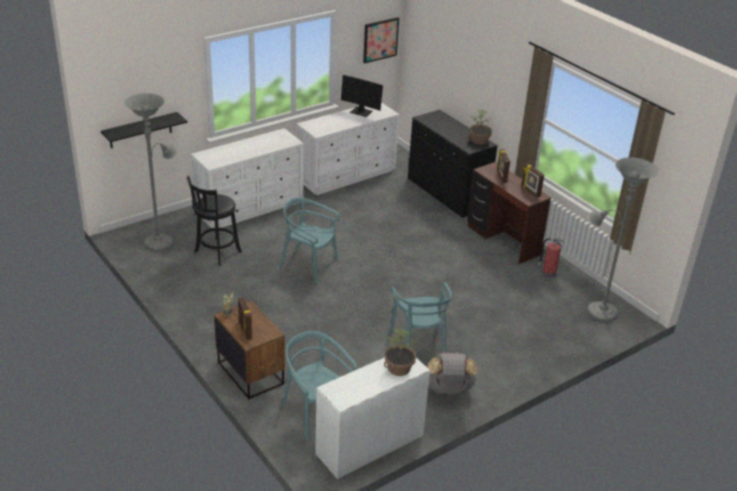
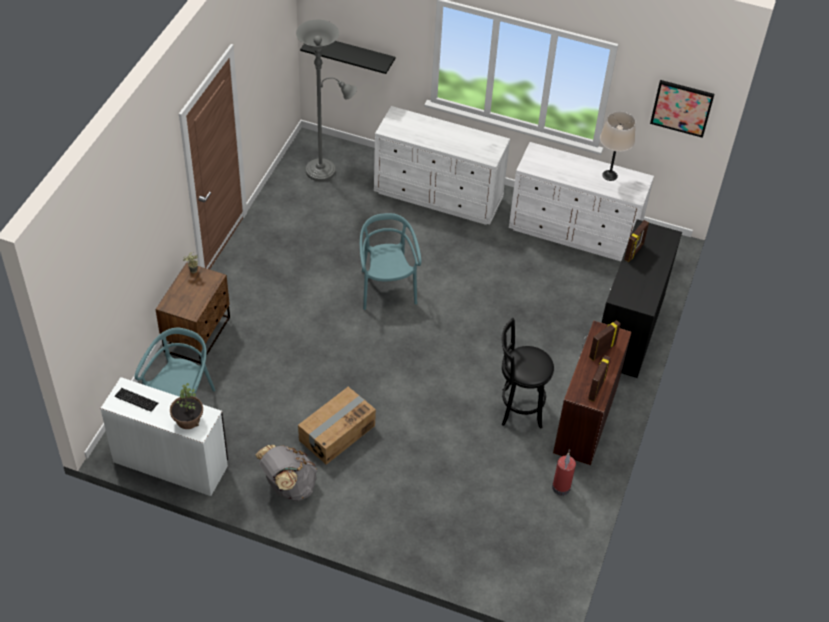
camera: 55 degrees right, 15 degrees up
black stool [187,176,242,266] -> black stool moved to [502,318,554,428]
picture frame [238,297,253,340] -> picture frame moved to [624,220,649,262]
monitor [341,75,383,117] -> beige table lamp [600,111,635,181]
turquoise chair [389,282,452,352] -> cardboard box [298,387,376,465]
potted plant [469,110,494,145] -> none
grey floor lamp [588,157,658,322] -> none
none -> keyboard [115,388,158,412]

